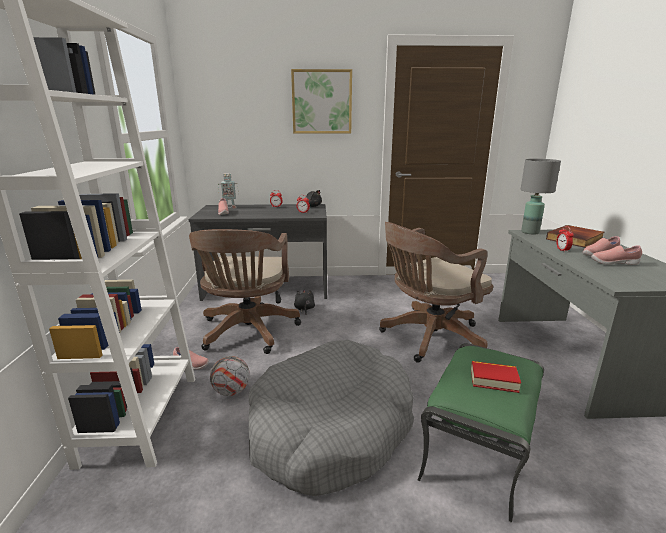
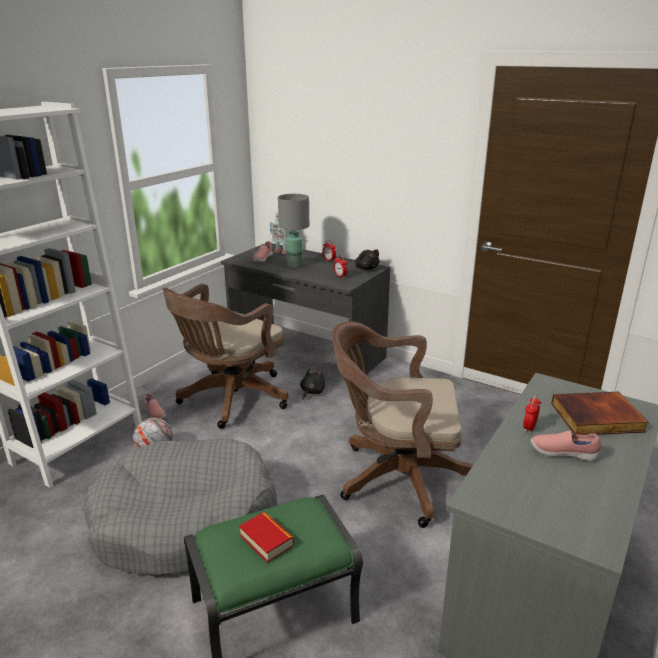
camera: 35 degrees right, 5 degrees up
picture [291,69,352,133] -> none
grey table lamp [521,159,561,234] -> grey table lamp moved to [278,194,309,268]
pink shoe [591,245,642,265] -> none

